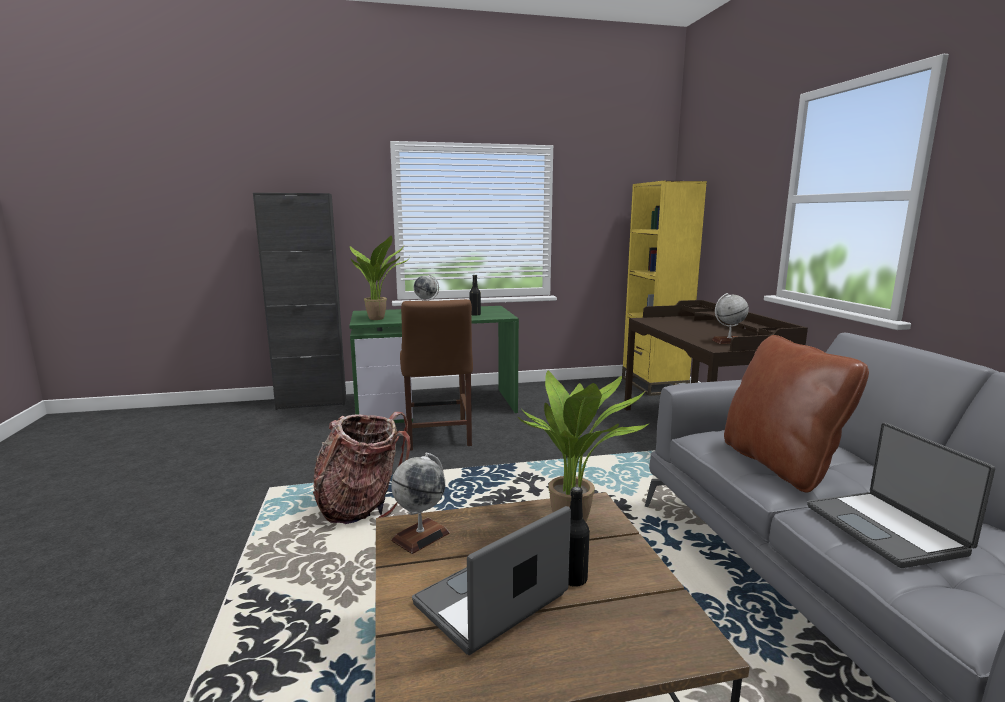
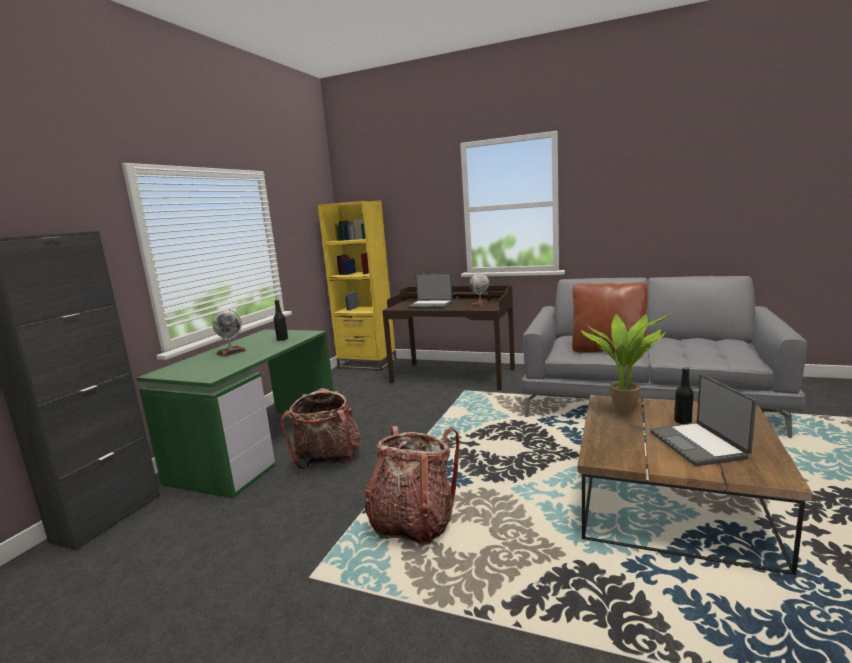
camera: 55 degrees left, 0 degrees up
potted plant [350,236,410,320] -> none
globe [391,453,450,554] -> none
brown chair [400,299,473,451] -> backpack [281,388,361,469]
laptop [807,423,995,568] -> laptop moved to [408,273,453,309]

